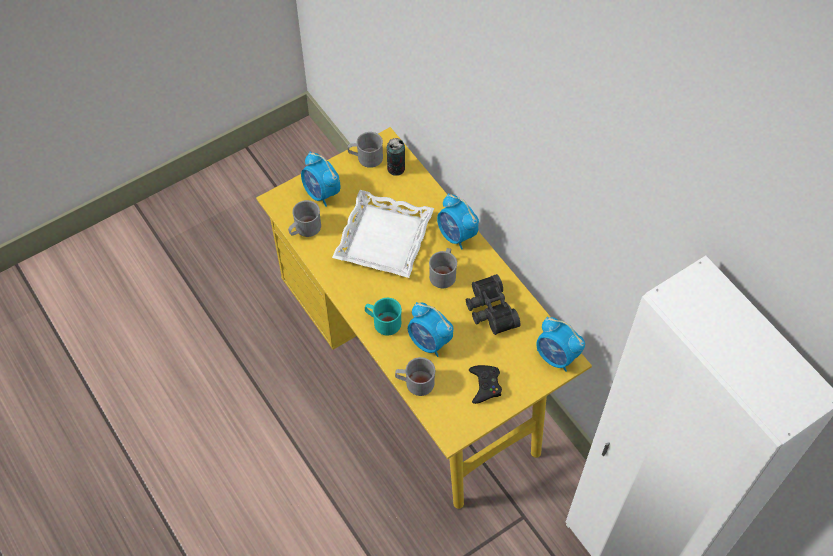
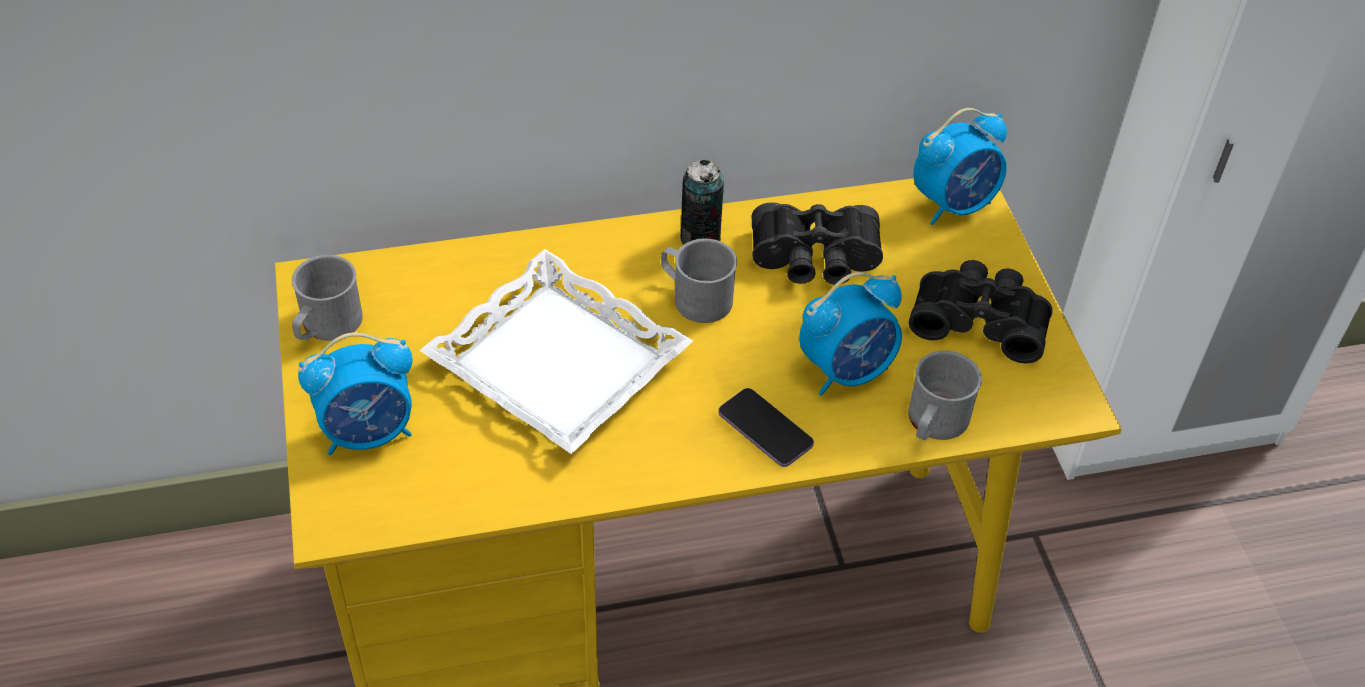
camera: 70 degrees left, 10 degrees down
grey mug [288,200,321,237] -> none
turquoise mug [365,298,402,335] -> phone [718,388,814,467]
can [386,138,405,176] -> can moved to [681,160,724,245]
alarm clock [437,193,479,250] -> none
black game controller [469,365,502,404] -> black binoculars [909,260,1053,363]

